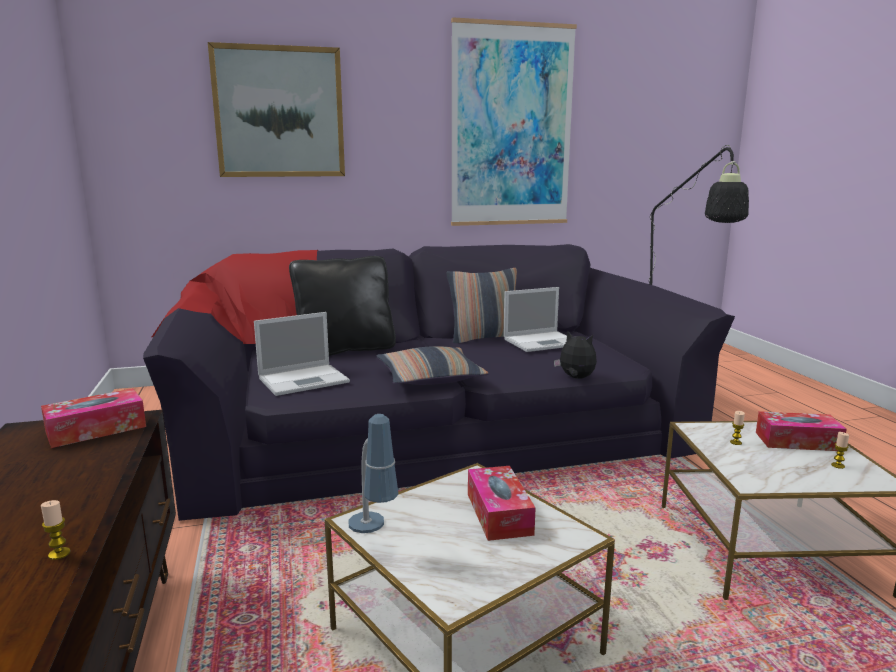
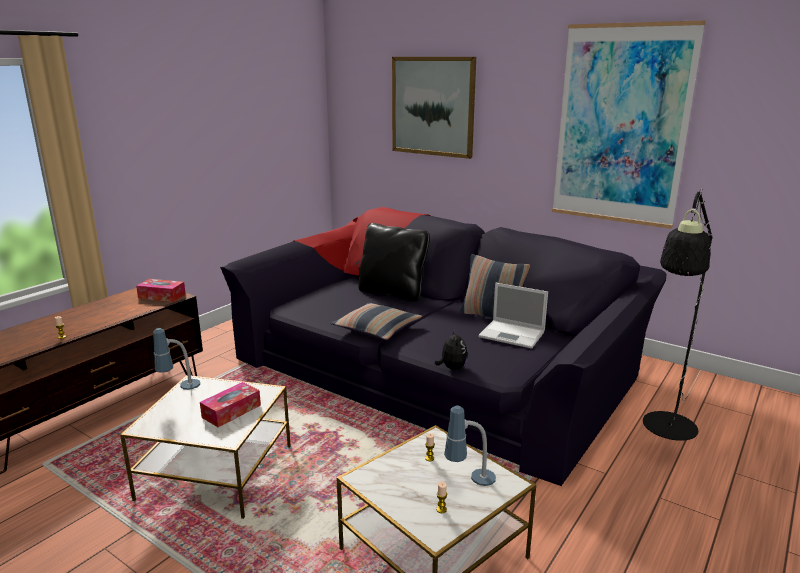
camera: 50 degrees right, 5 degrees up
laptop [254,312,350,396] -> none
tissue box [756,411,847,451] -> table lamp [444,406,496,486]

